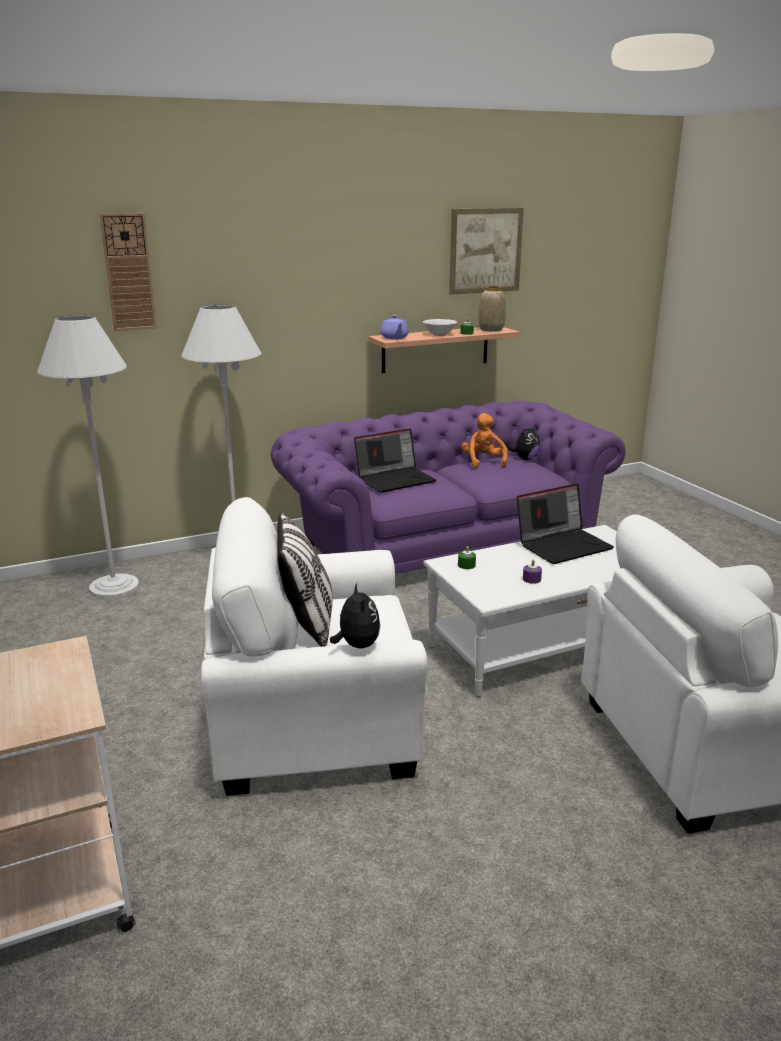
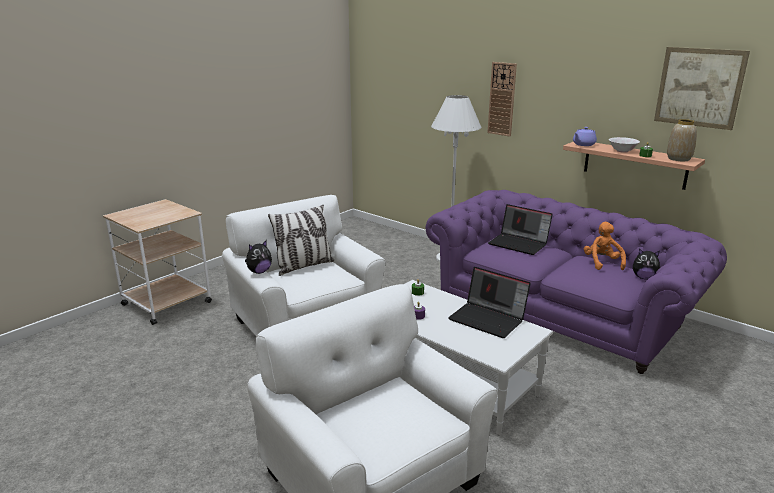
camera: 65 degrees right, 0 degrees up
white floor lamp [37,315,139,599] -> none
wall clock [100,213,157,331] -> wall clock moved to [488,62,517,136]
orange plush toy [461,413,508,468] -> orange plush toy turned 60 degrees counterclockwise [584,222,626,270]

